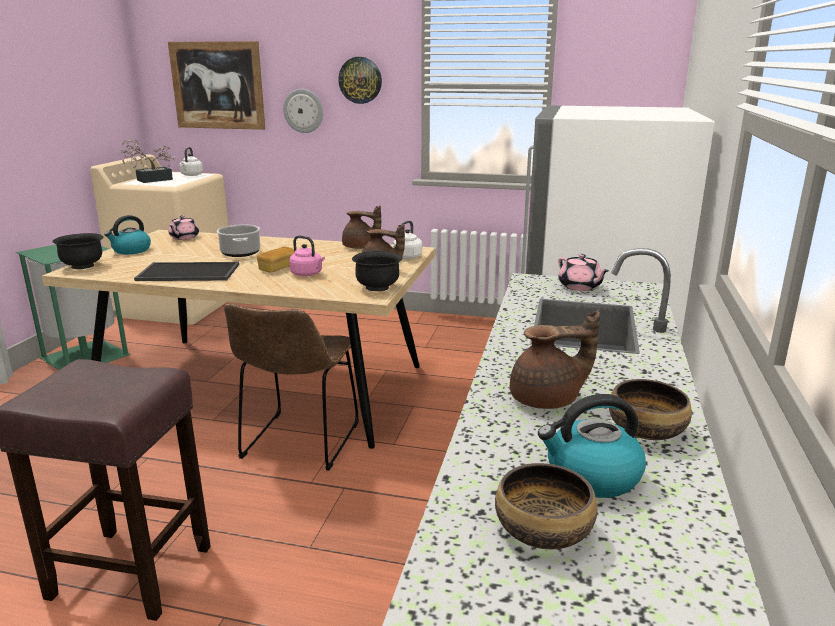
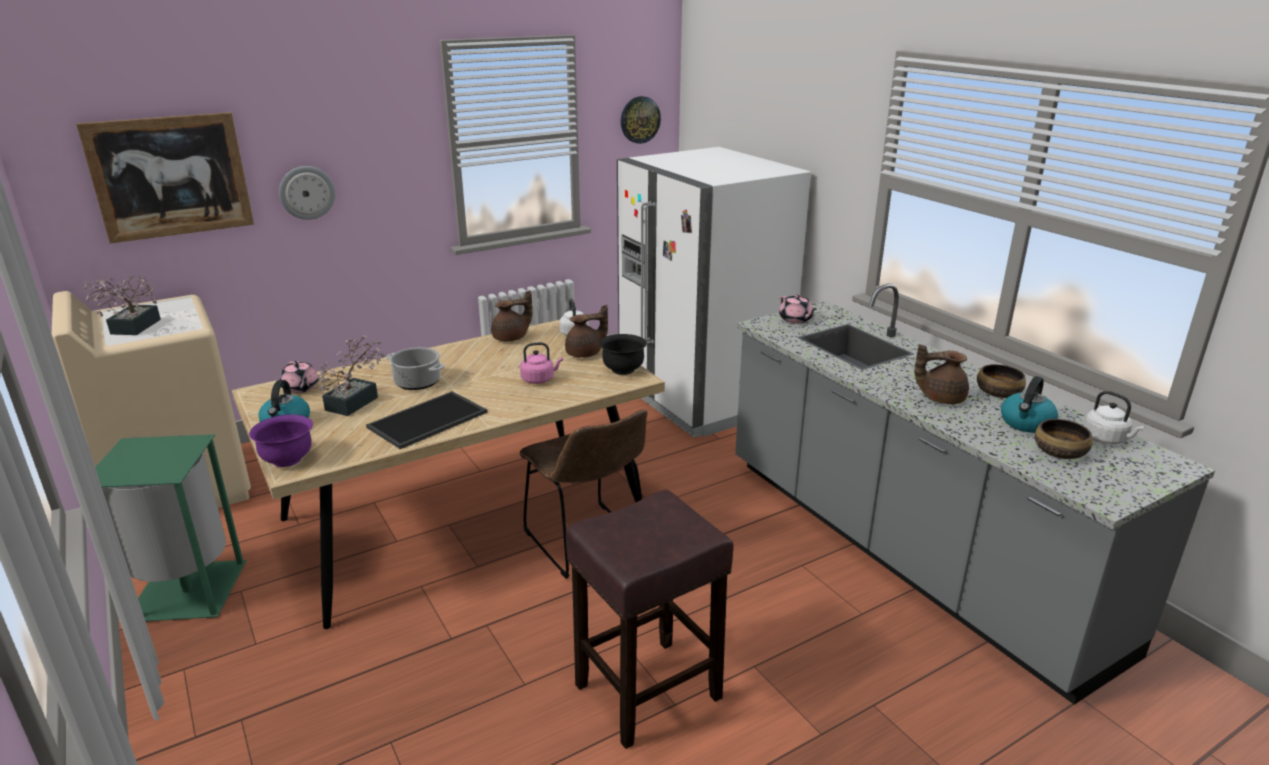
camera: 45 degrees left, 5 degrees up
black bowl [52,233,103,269] -> purple bowl [249,414,313,467]
white kettle [180,147,203,176] -> white kettle moved to [1084,391,1145,445]
bread [257,246,294,273] -> none
wall clock [338,57,382,104] -> wall clock moved to [621,96,661,144]
brown teapot [510,310,600,409] -> brown teapot turned 120 degrees counterclockwise [915,344,969,404]
pink teapot [558,254,609,291] -> pink teapot turned 45 degrees clockwise [779,294,816,324]
none -> potted plant [318,335,385,416]

